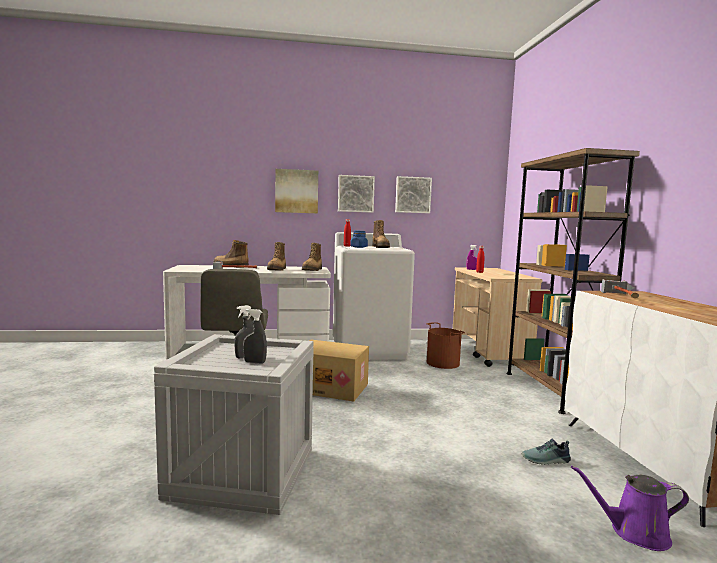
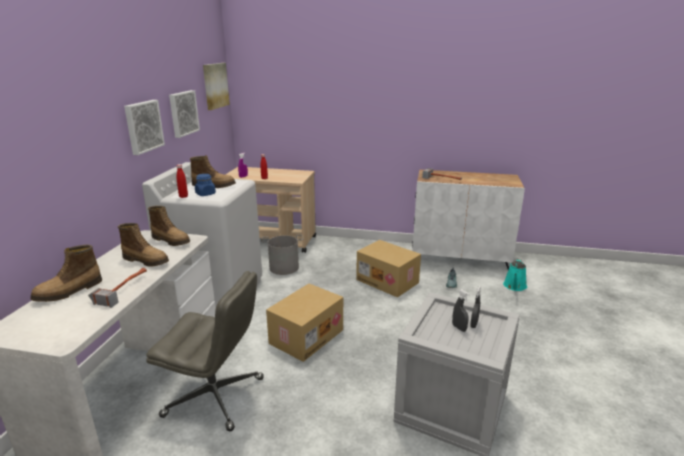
camera: 70 degrees left, 15 degrees up
picture [275,169,318,213] -> picture moved to [203,63,230,110]
brown bucket [426,322,465,369] -> grey bucket [261,235,303,275]
brown bookcase [506,148,640,414] -> none
purple watering can [571,466,689,551] -> turquoise watering can [503,259,527,291]
none -> cardboard box [356,240,421,297]

